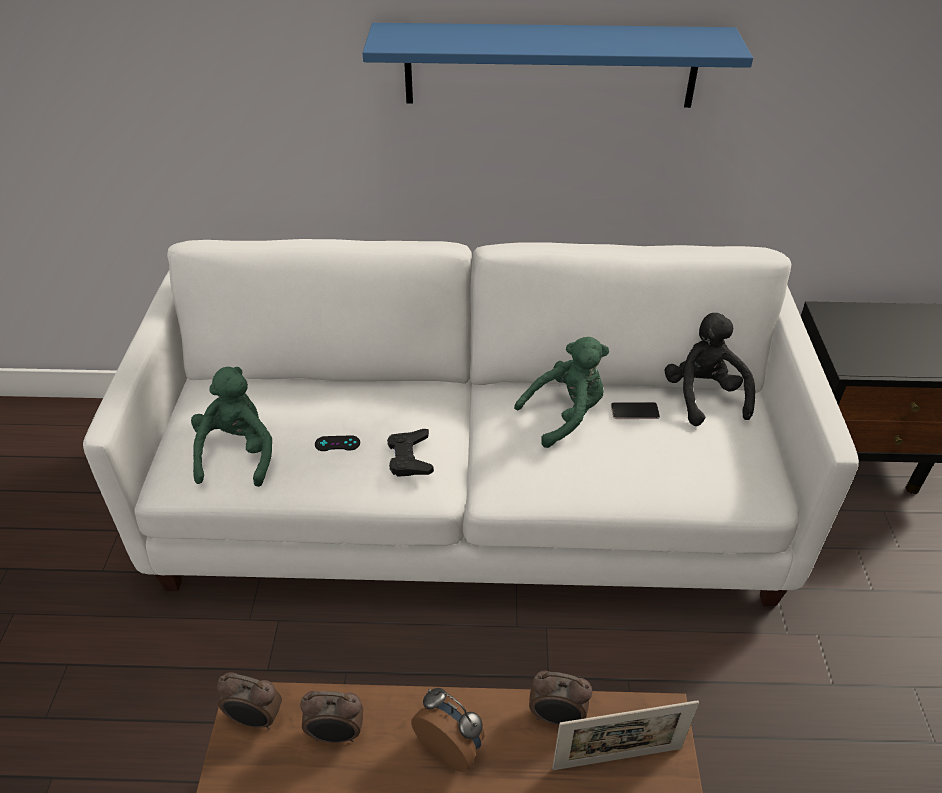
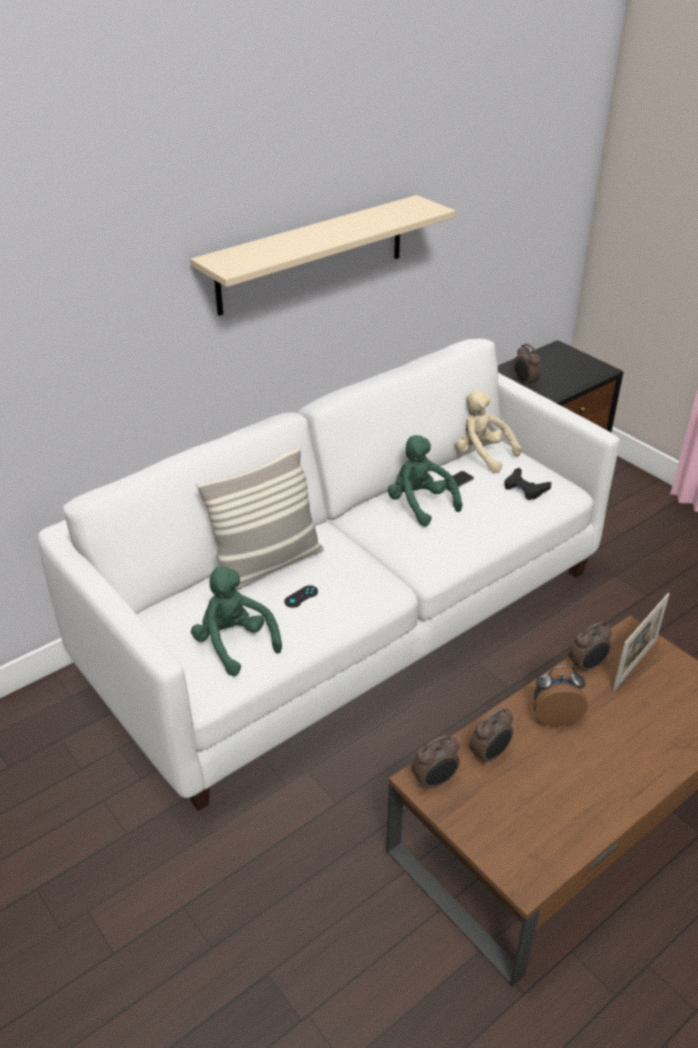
camera: 40 degrees left, 5 degrees down
blue shelf [362,23,753,108] -> beige shelf [190,195,456,316]
black game controller [387,429,434,477] -> black game controller moved to [504,468,551,500]
green plush toy [514,337,609,448] -> green plush toy turned 60 degrees counterclockwise [388,435,462,527]
black plush toy [664,313,756,426] -> beige plush toy [455,391,521,473]
none -> pillow [196,446,324,590]
none -> alarm clock [513,344,541,388]

